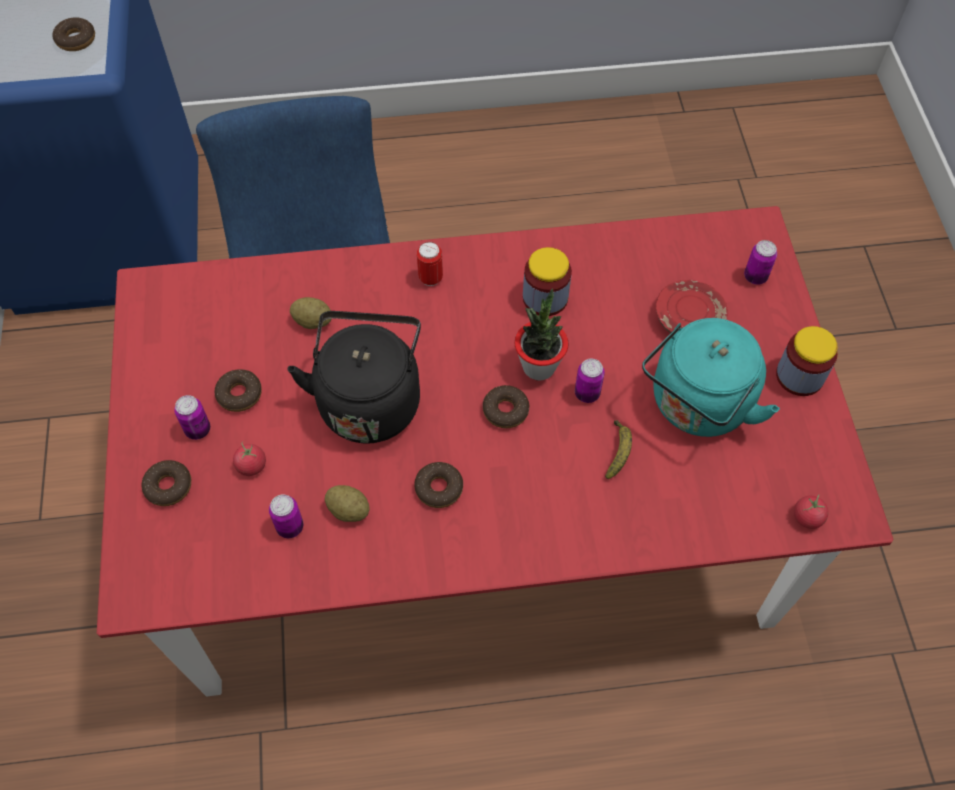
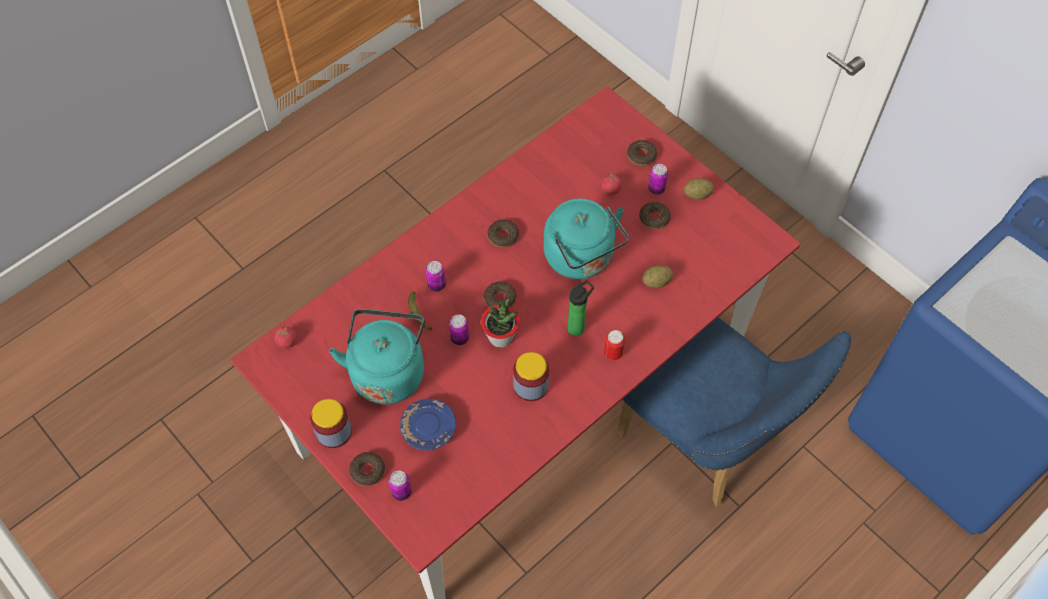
camera: 145 degrees right, 0 degrees up
donut [53,17,95,51] -> donut moved to [349,452,385,486]
can [269,494,303,538] -> can moved to [426,261,446,292]
black kettle [288,311,421,444] -> turquoise kettle [544,198,629,279]
potato [325,485,369,522] -> potato moved to [684,178,714,200]
red plate [656,280,728,333] -> blue plate [400,399,456,450]
none -> bottle [568,280,594,336]

